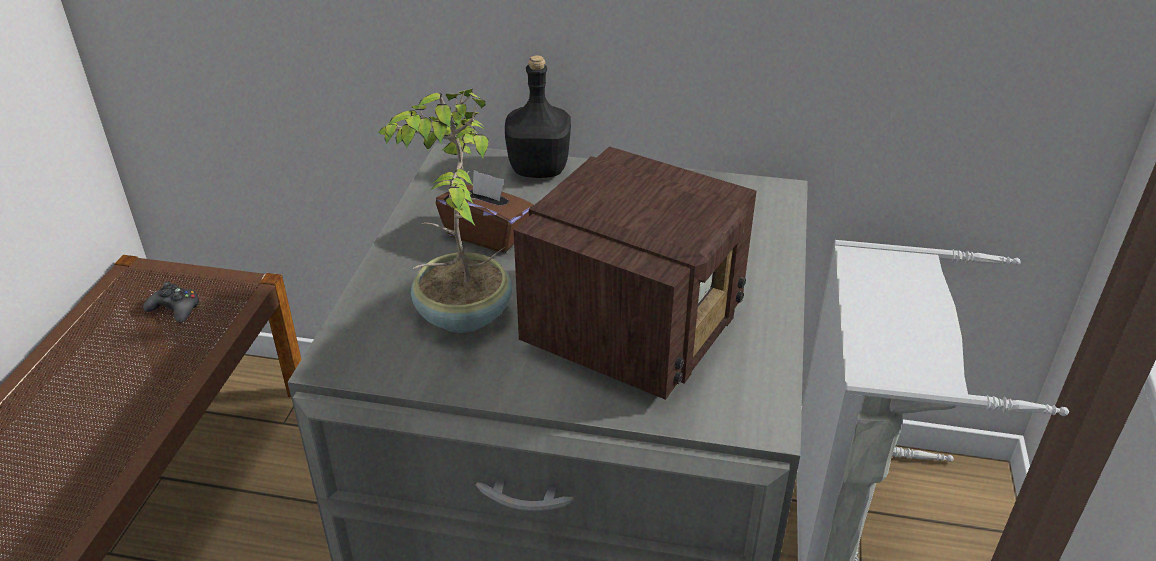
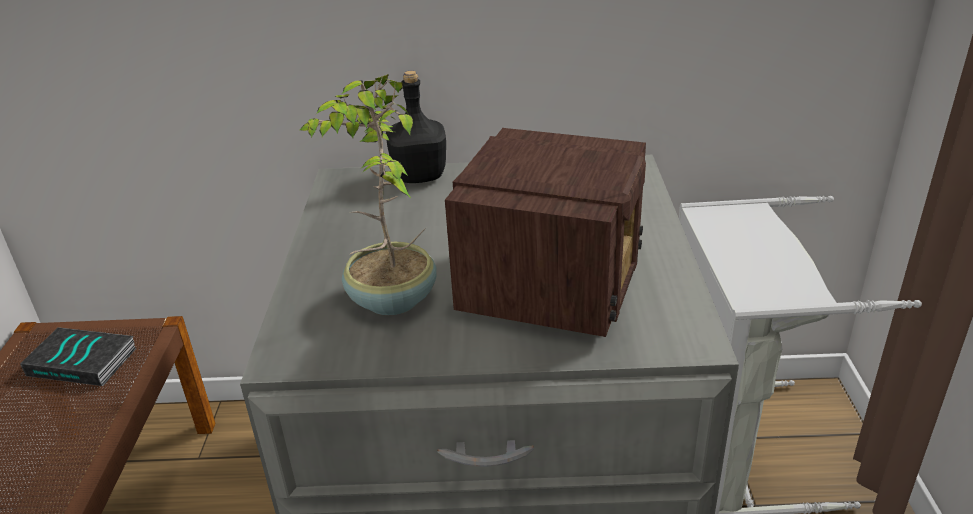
camera: 10 degrees left, 5 degrees down
black game controller [143,282,199,323] -> book [20,327,137,386]
brown tissue box [436,170,533,253] -> none

